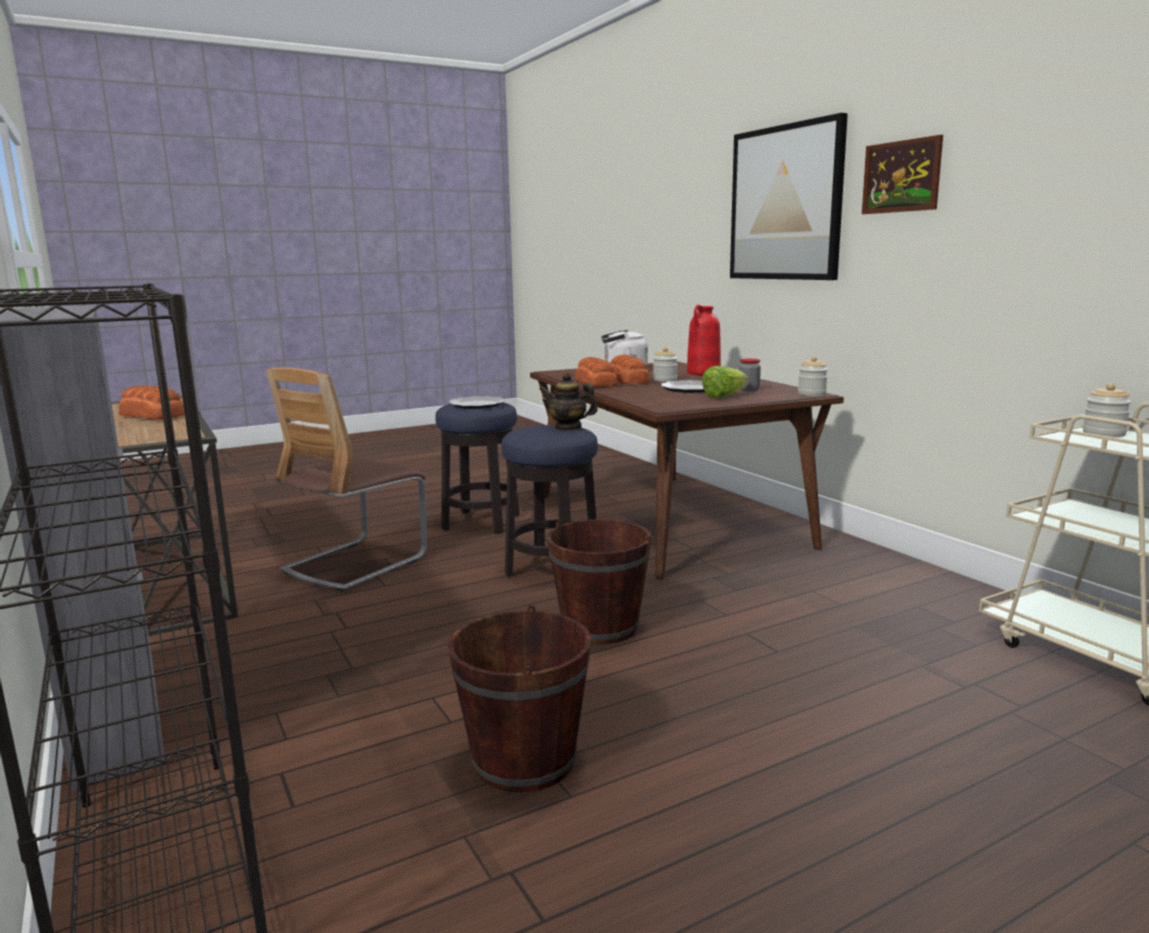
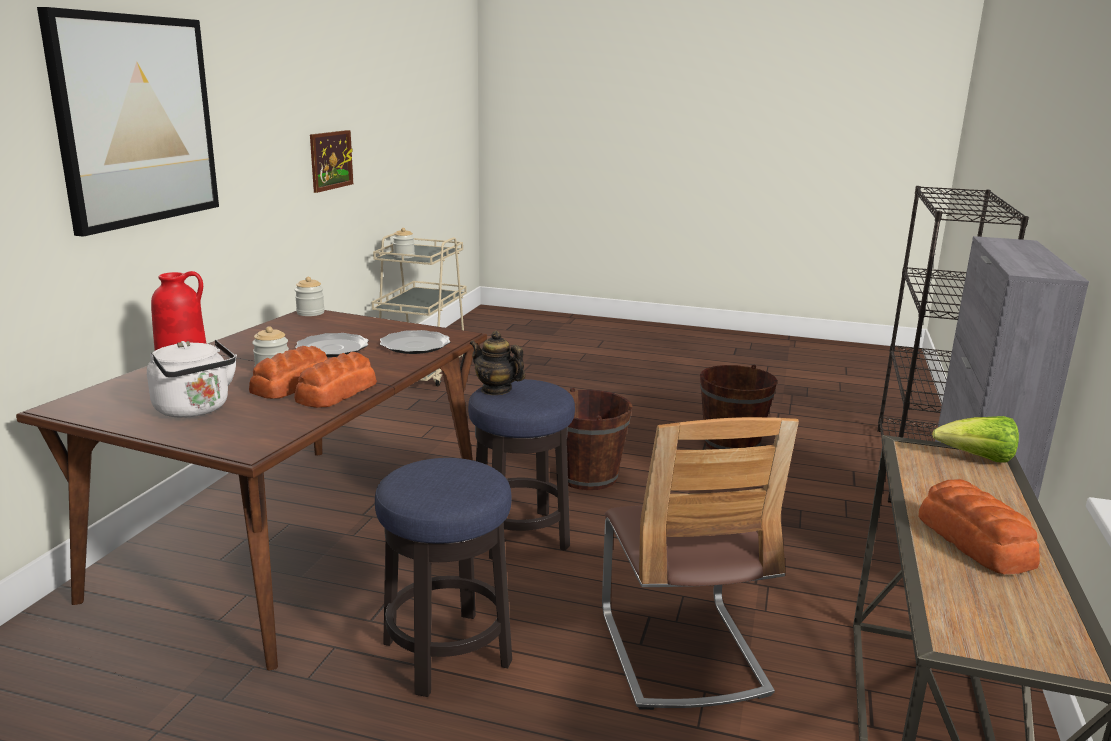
camera: 135 degrees left, 5 degrees up
chair [266,367,427,592] -> chair turned 90 degrees clockwise [602,417,799,710]
plate [448,396,505,409] -> plate moved to [380,330,450,354]
teapot [539,373,598,431] -> teapot turned 150 degrees clockwise [469,330,525,395]
lettuce [702,366,748,398] -> lettuce moved to [932,416,1019,463]
jar [739,358,761,391] -> none
picture [862,135,943,214] -> picture moved to [310,130,353,193]

